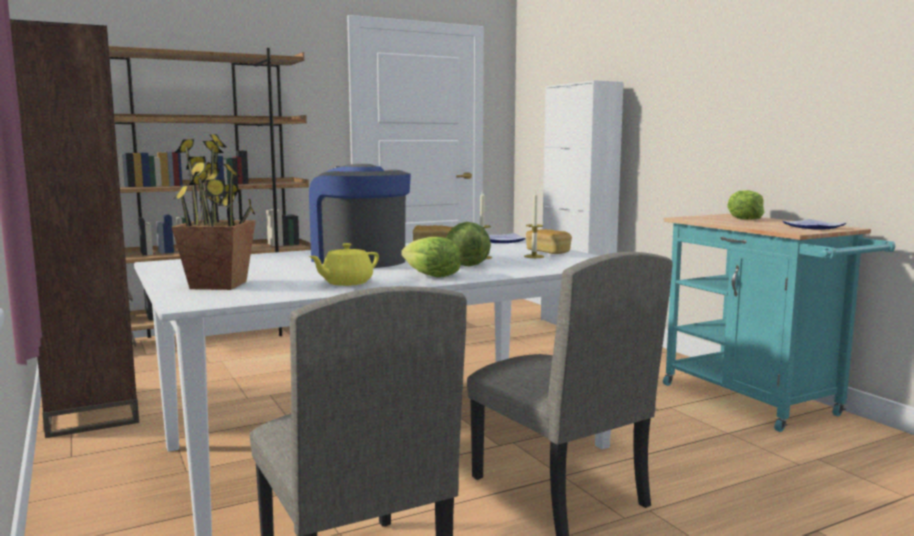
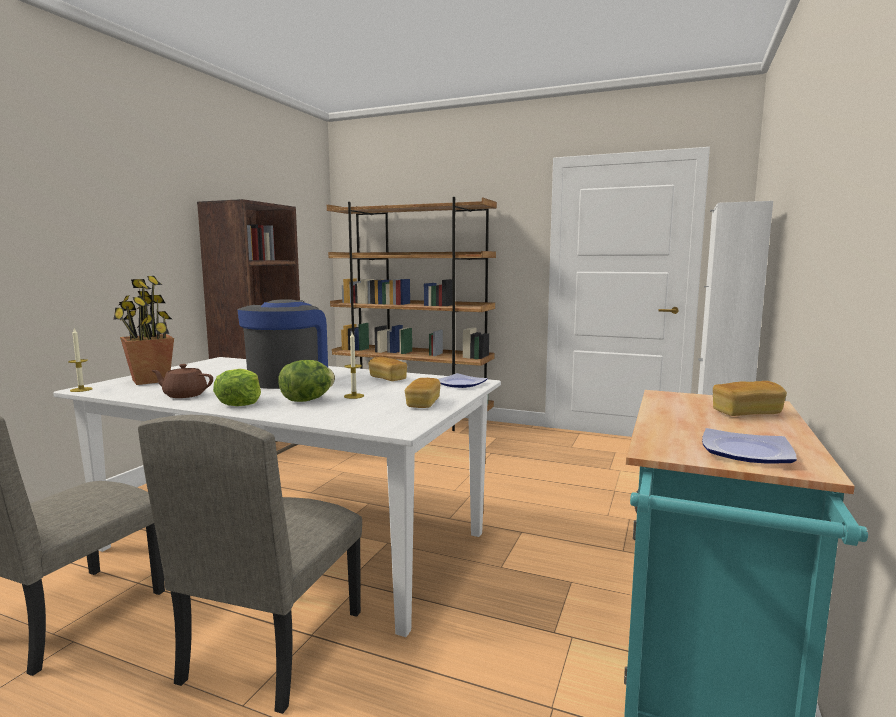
camera: 50 degrees right, 0 degrees up
yellow teapot [308,243,379,286] -> brown teapot [151,364,213,398]
candle [524,191,544,258] -> candle moved to [68,328,93,392]
lettuce [727,190,764,220] -> bread [713,381,787,416]

